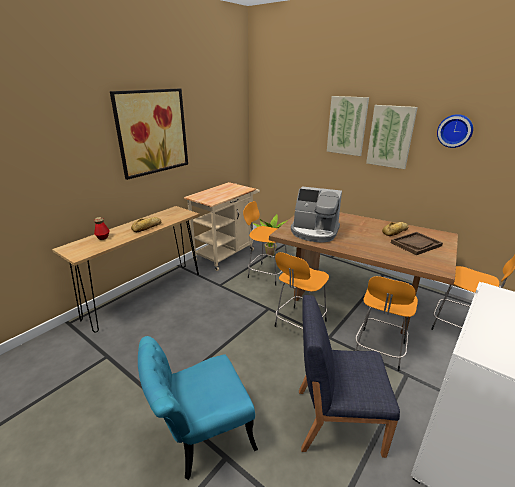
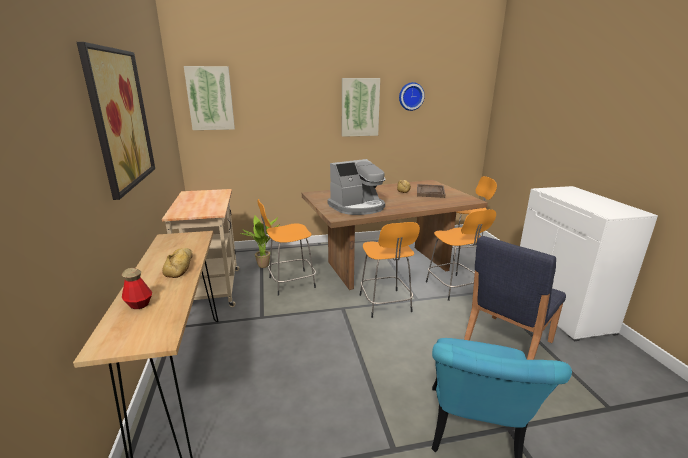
camera: 50 degrees left, 5 degrees down
picture [327,96,369,156] -> picture moved to [184,66,235,130]

